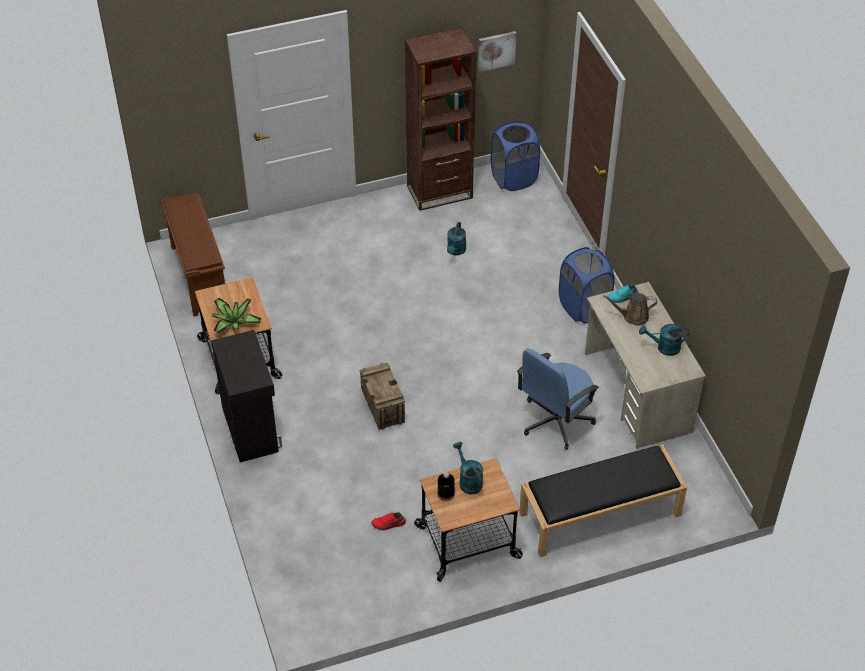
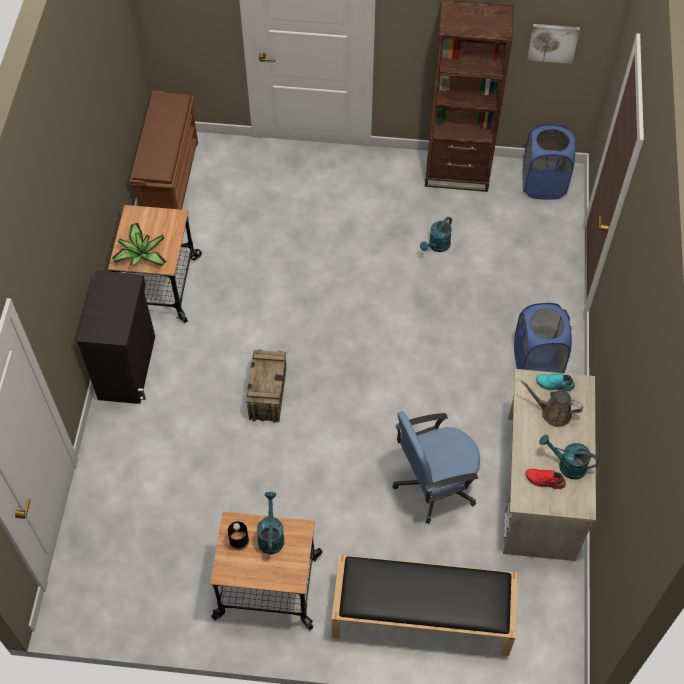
camera: 25 degrees right, 10 degrees up
red shoe [371,512,406,531] -> red shoe moved to [526,469,566,489]

